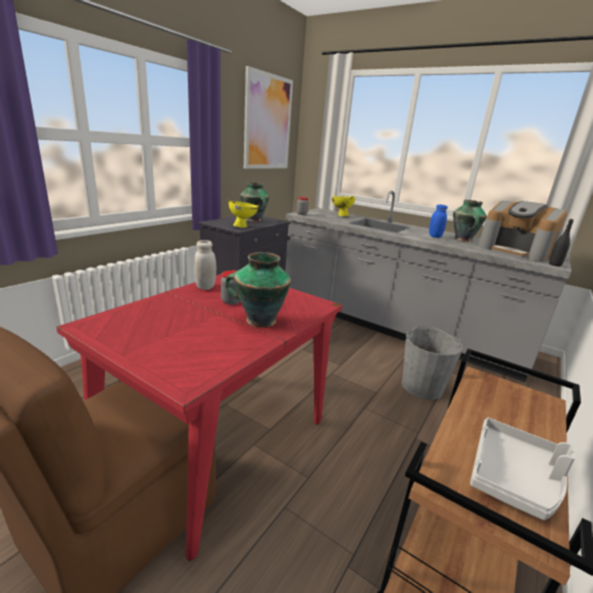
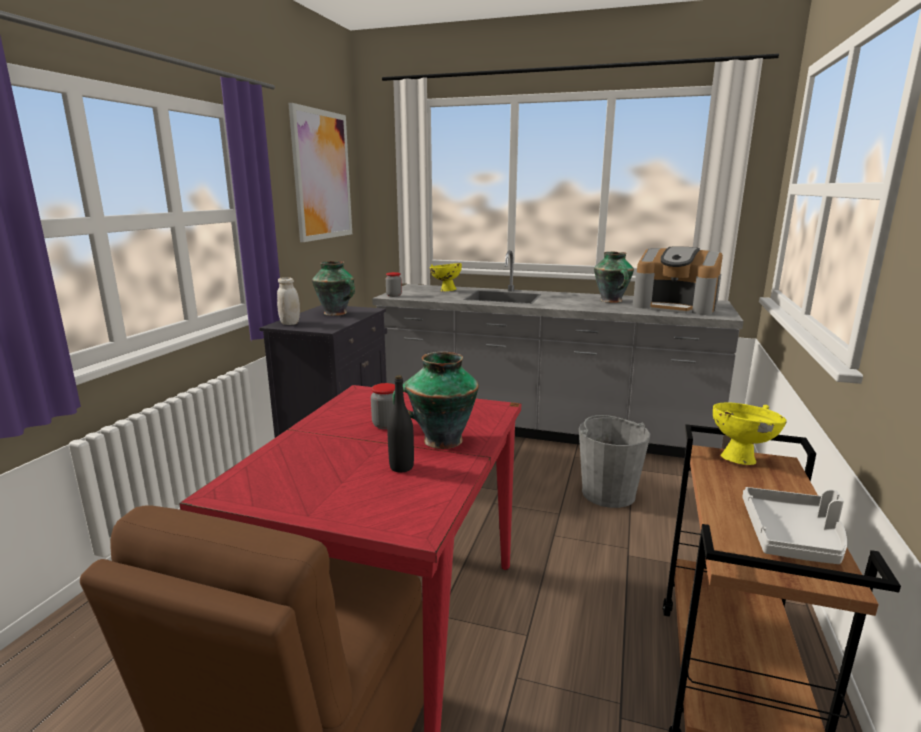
camera: 15 degrees left, 5 degrees down
white jar [194,240,217,290] -> white jar moved to [277,277,300,325]
yellow bowl [228,200,259,228] -> yellow bowl moved to [713,402,787,465]
blue jar [429,205,448,238] -> none
black bottle [549,219,574,267] -> black bottle moved to [388,375,414,472]

